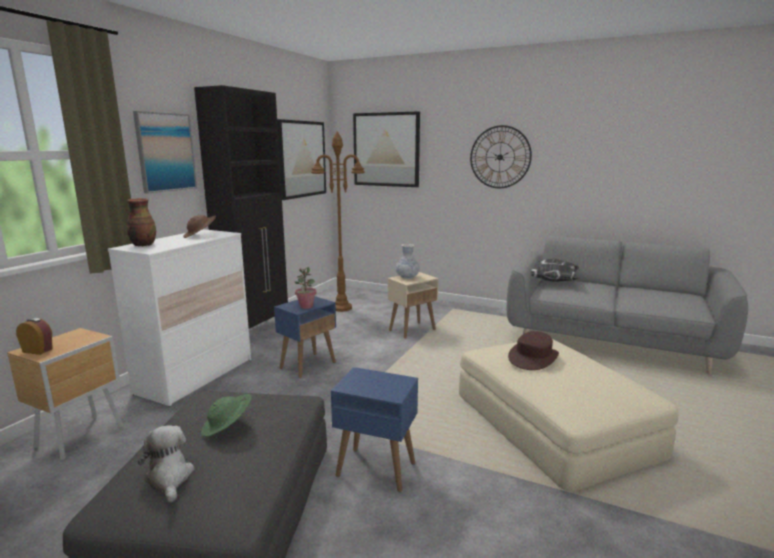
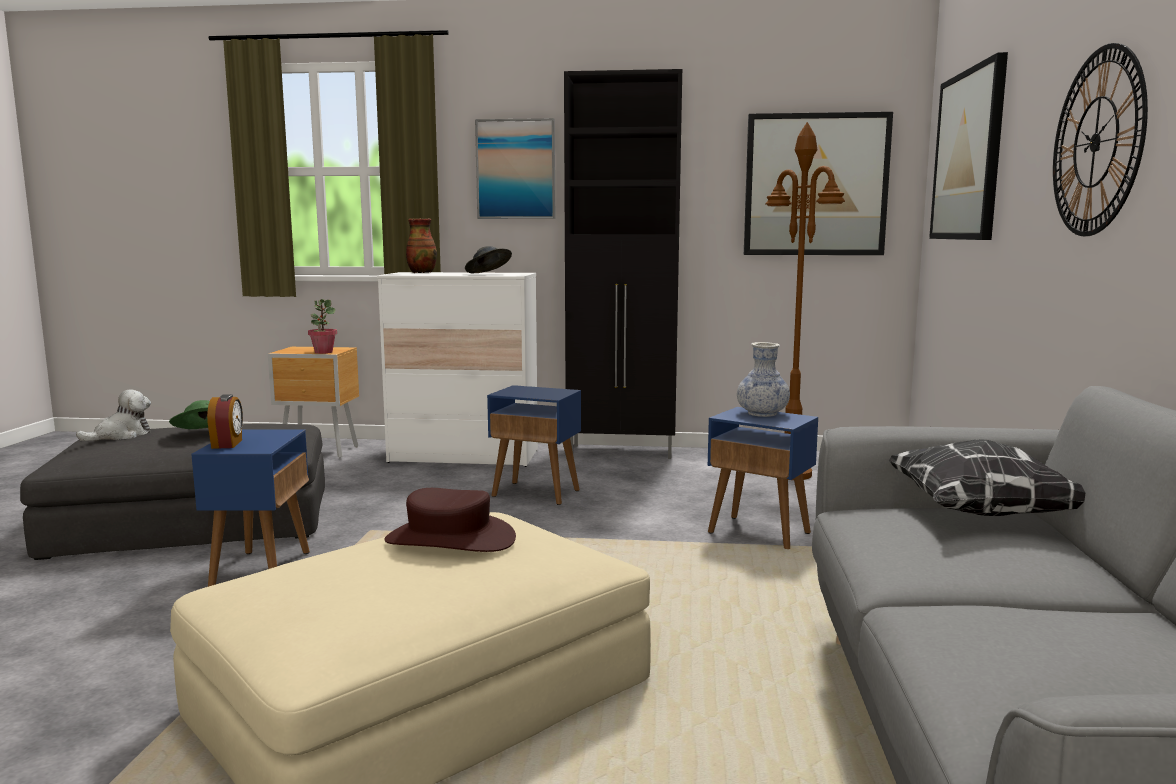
camera: 70 degrees right, 5 degrees down
alarm clock [16,317,53,355] -> alarm clock moved to [207,394,243,449]
brown hat [183,215,216,238] -> grey hat [465,246,512,273]
potted plant [295,267,316,309] -> potted plant moved to [308,299,337,354]
beige side table [388,272,439,339] -> blue side table [708,407,818,549]

